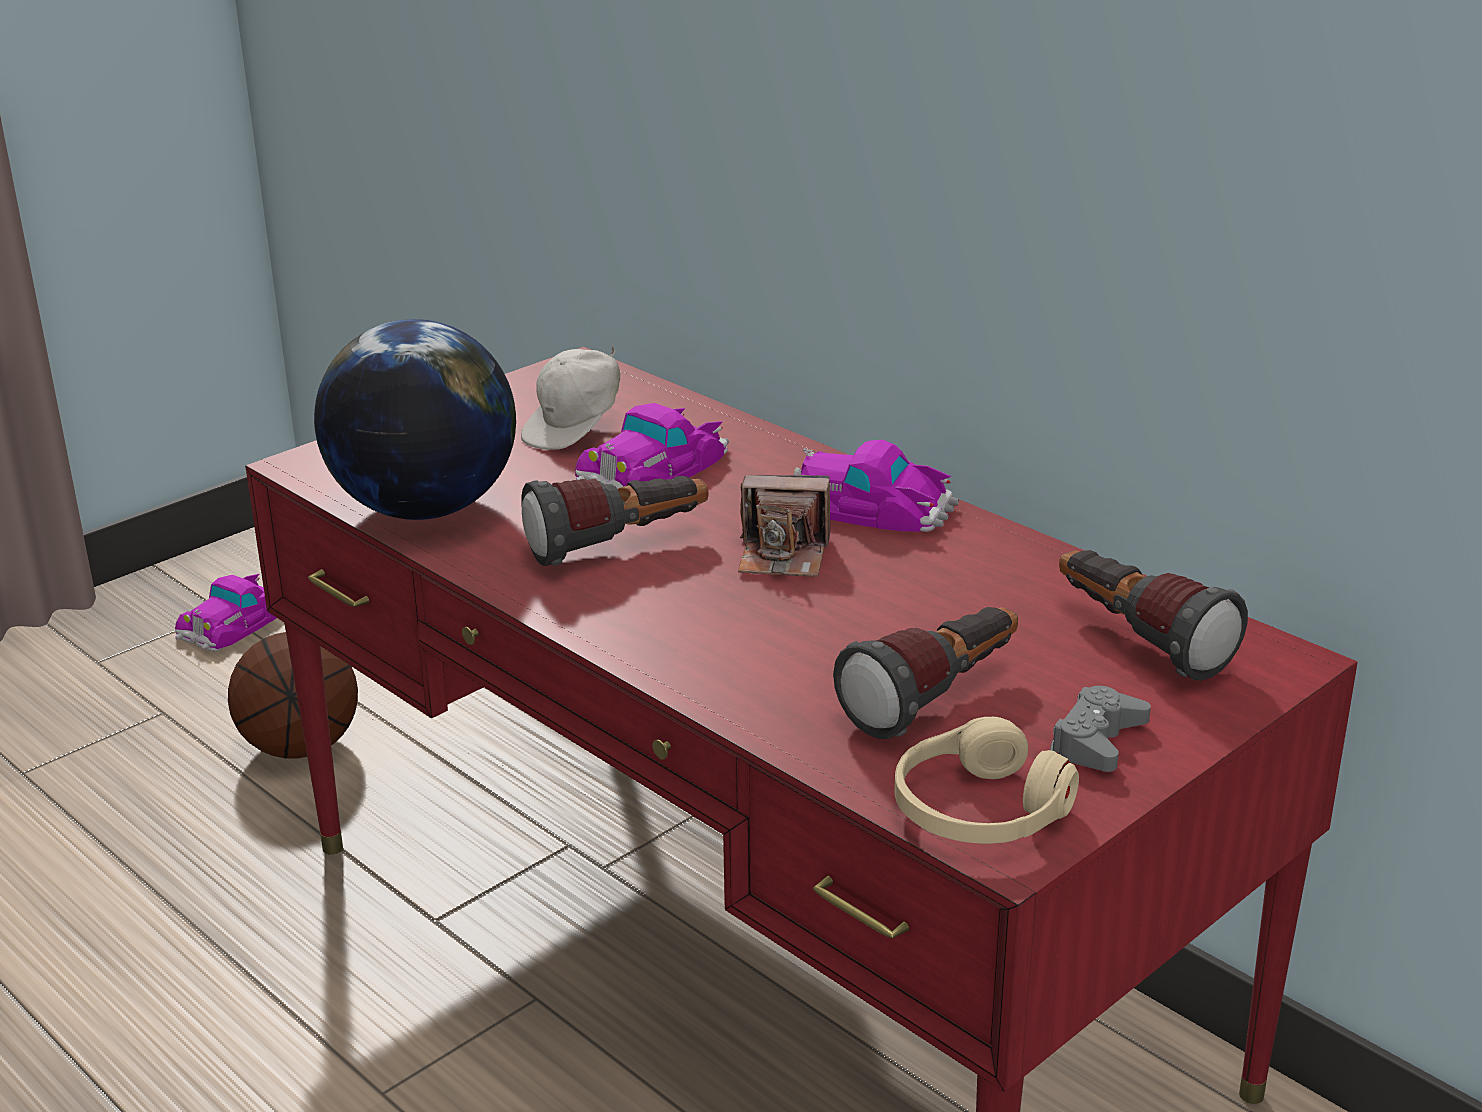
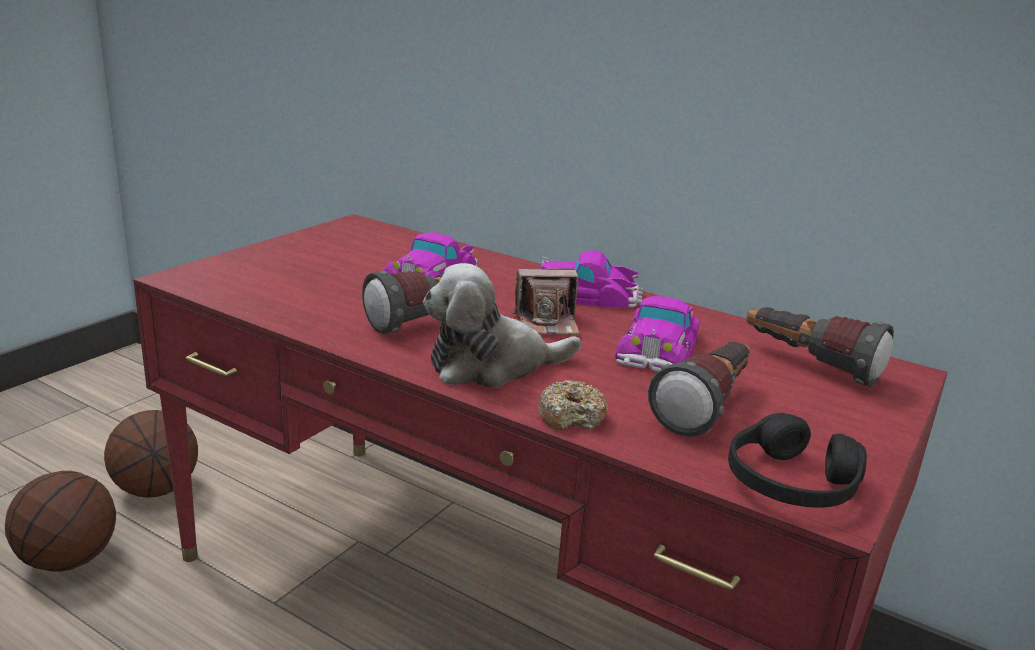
camera: 15 degrees left, 5 degrees down
toy car [175,574,277,652] -> toy car moved to [615,295,699,372]
globe [314,319,516,520] -> none
white cap [521,344,621,450] -> none
beige headphones [895,717,1079,844] -> black headphones [728,413,867,508]
grey game controller [1050,686,1151,772] -> none
none -> basketball [5,471,116,571]
none -> plush toy [423,263,581,388]
none -> donut [538,380,608,430]

